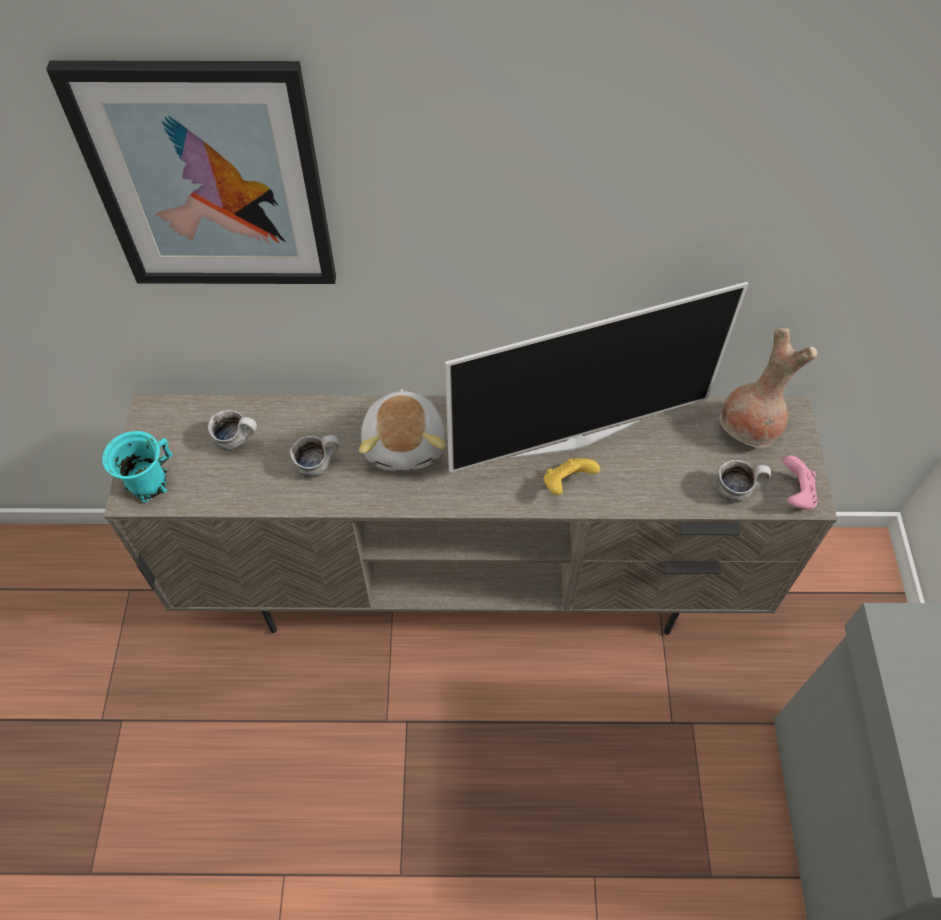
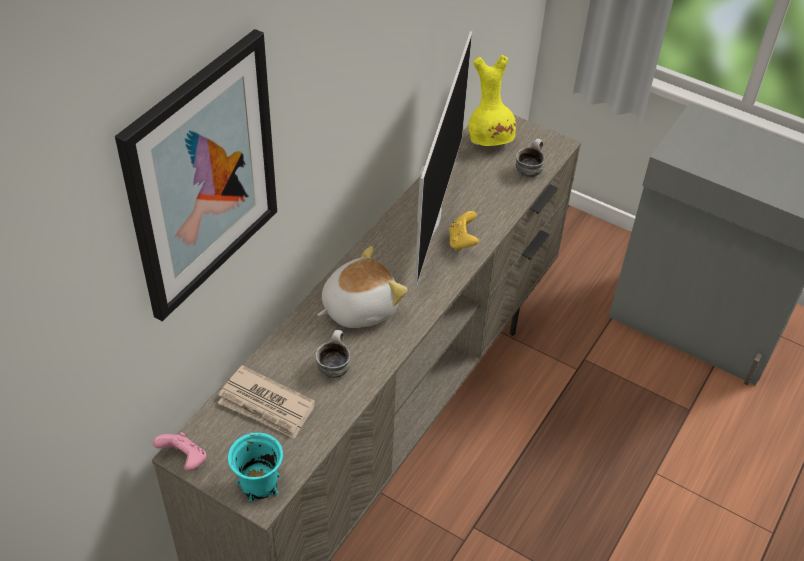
camera: 60 degrees left, 10 degrees down
mug [208,410,257,451] -> newspaper [218,365,316,439]
plush toy [359,389,445,471] -> plush toy turned 60 degrees counterclockwise [317,246,408,328]
brown vase [719,328,818,448] -> yellow vase [468,55,516,146]
pink game controller [783,455,818,510] -> pink game controller moved to [153,432,206,471]

